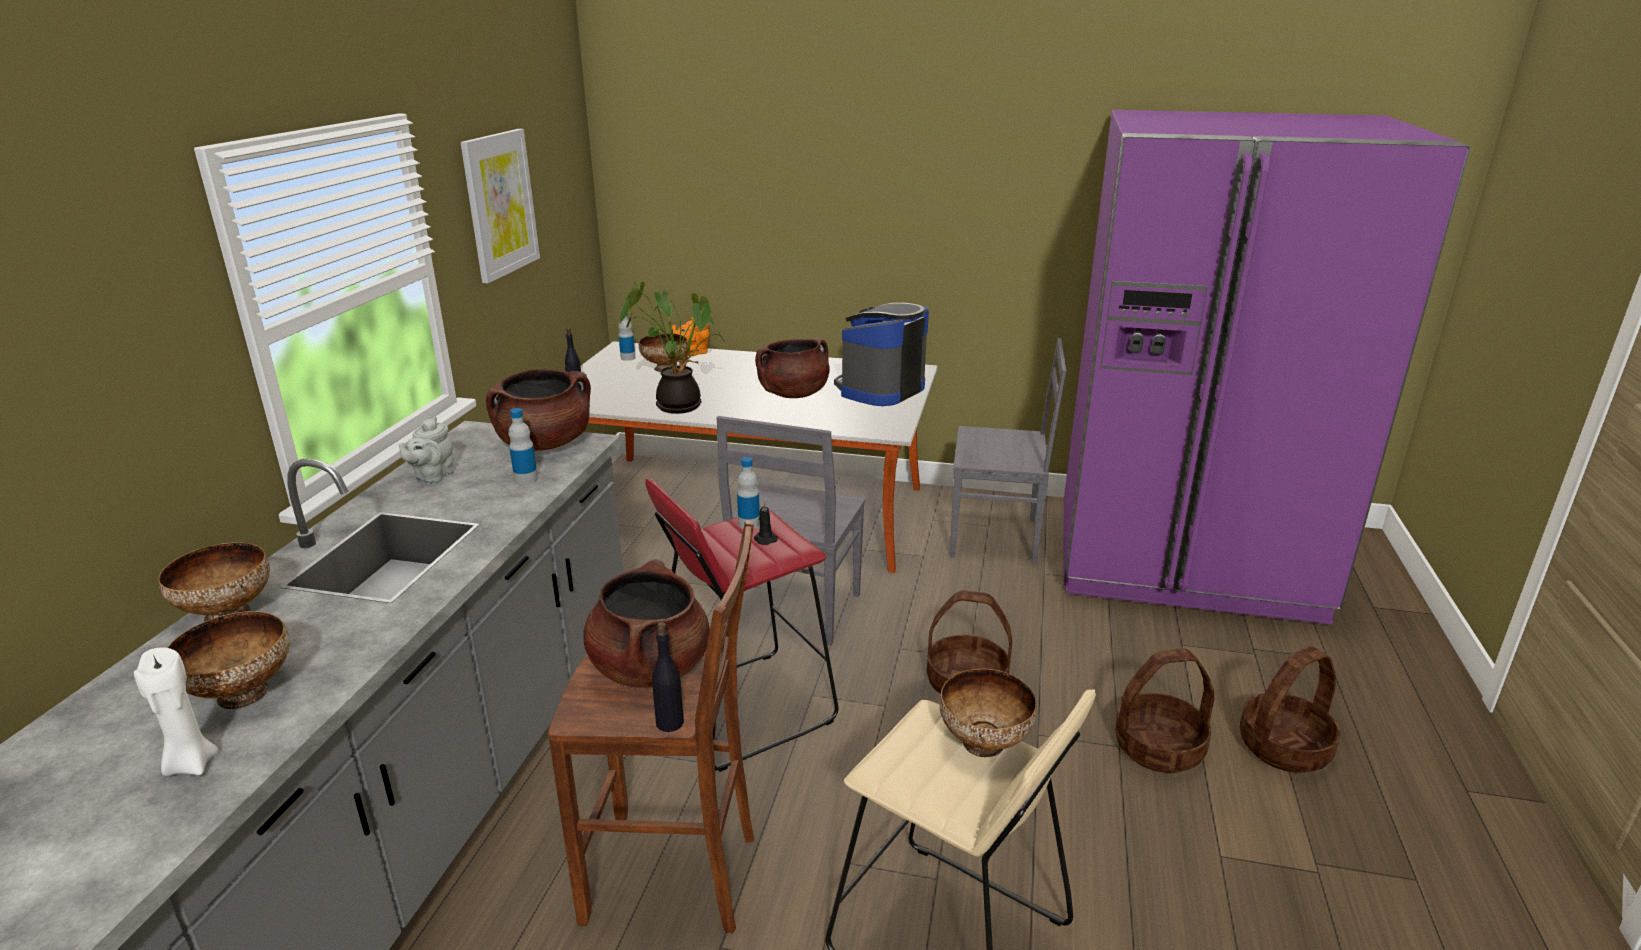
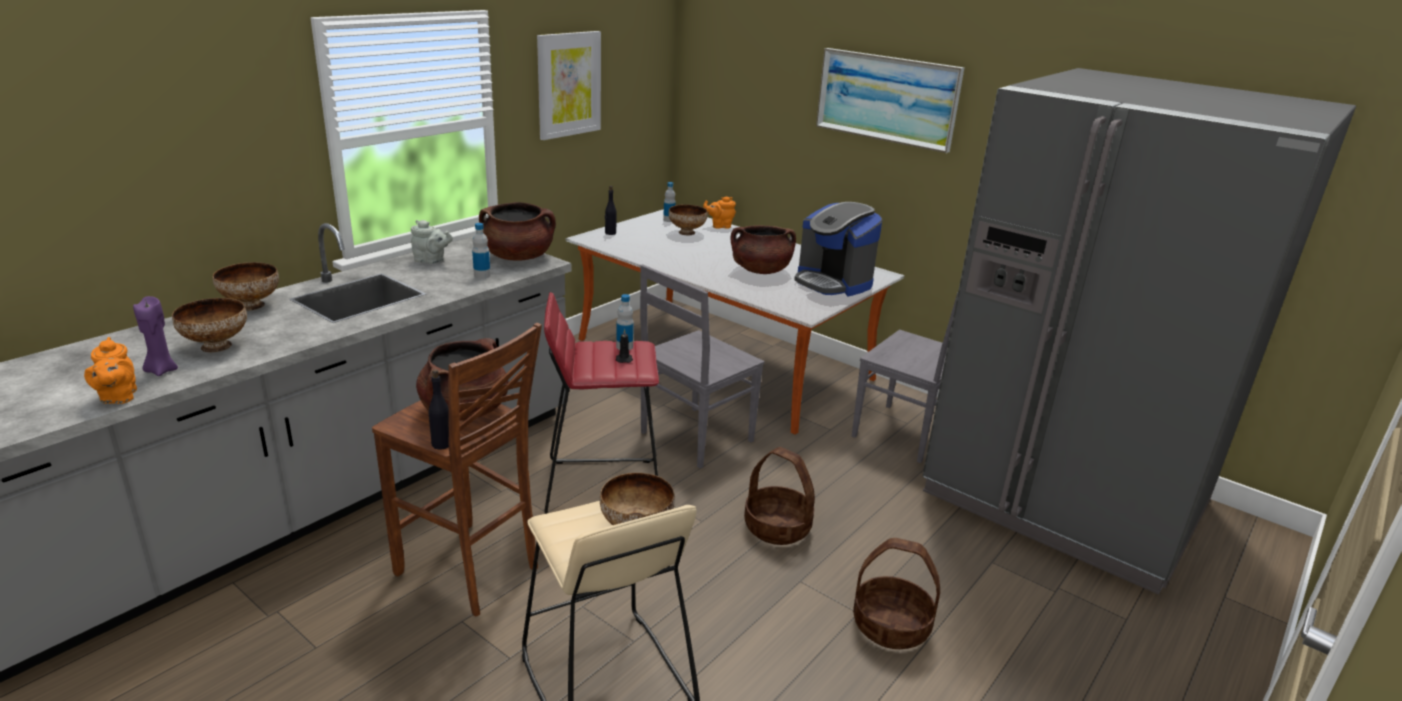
camera: 25 degrees right, 0 degrees up
white candle [134,647,219,776] -> purple candle [133,296,178,376]
grey teapot [398,416,454,484] -> grey teapot turned 120 degrees counterclockwise [411,220,453,264]
potted plant [620,281,726,414] -> none
coffee machine [834,303,929,406] -> coffee machine turned 105 degrees counterclockwise [794,202,882,296]
purple fridge [1063,110,1471,625] -> grey fridge [923,68,1356,595]
basket [1240,646,1341,773] -> none
none -> orange teapot [84,337,137,404]
none -> picture [816,48,964,153]

